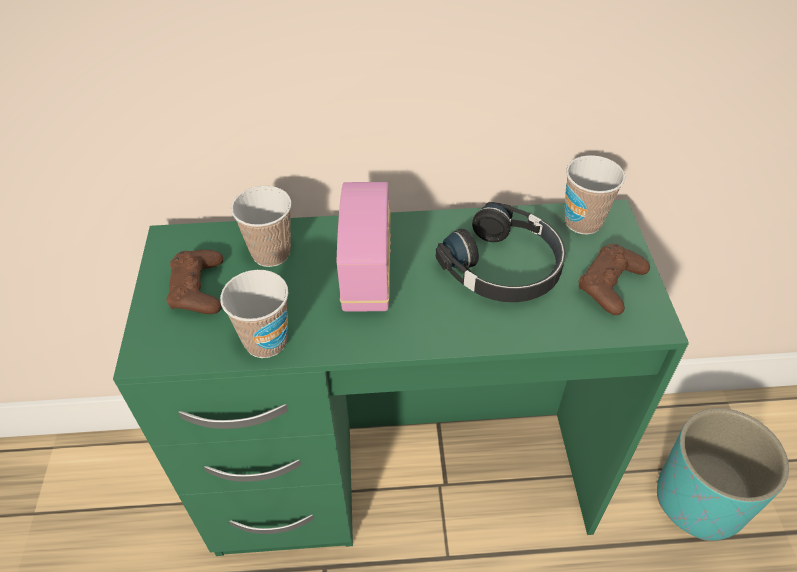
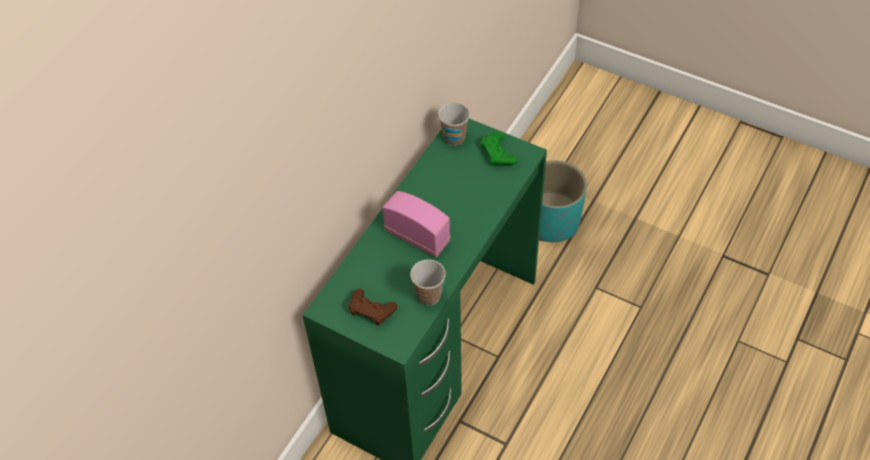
camera: 55 degrees left, 5 degrees up
cup [231,186,291,267] -> none
black headphones [436,202,565,302] -> none
brown game controller [578,244,650,315] -> green game controller [481,132,518,166]

